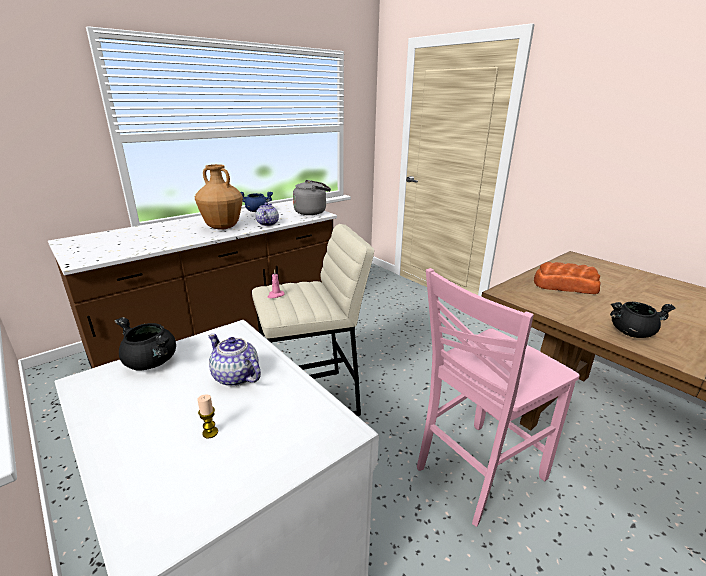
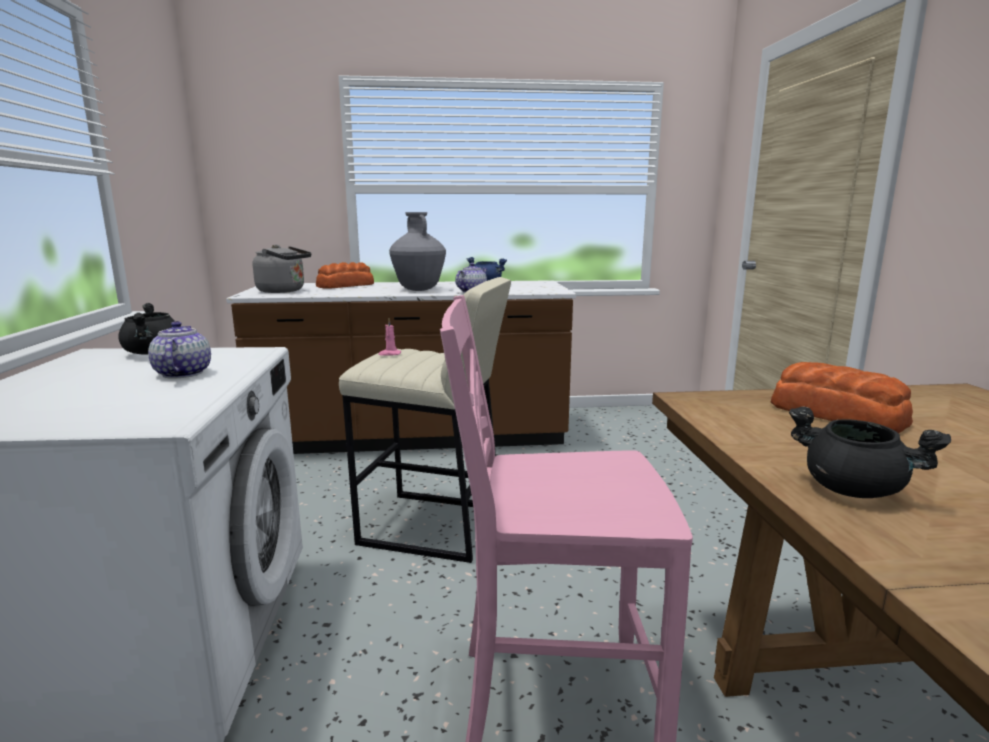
camera: 35 degrees right, 10 degrees down
brown vase [195,164,243,230] -> grey vase [389,212,446,291]
candle [197,394,218,439] -> none
grey kettle [293,180,331,215] -> grey kettle moved to [253,244,311,293]
none -> bread [316,262,374,289]

